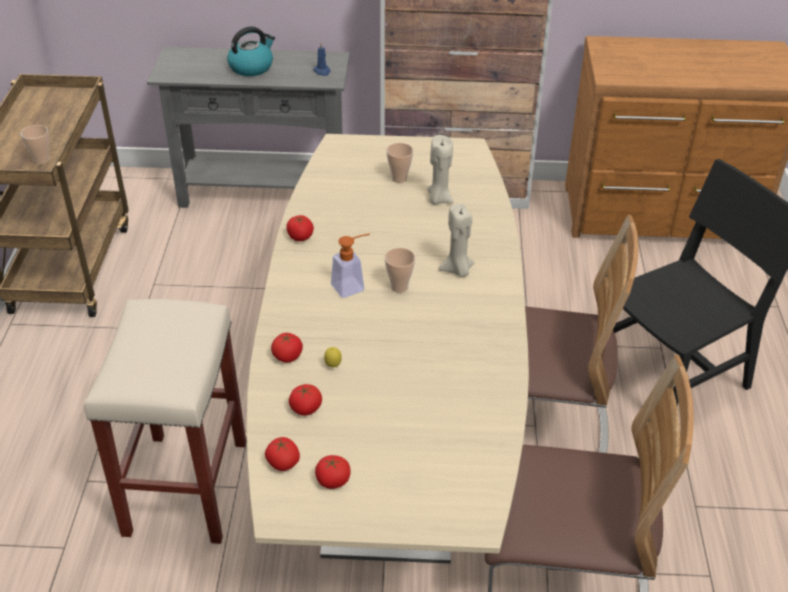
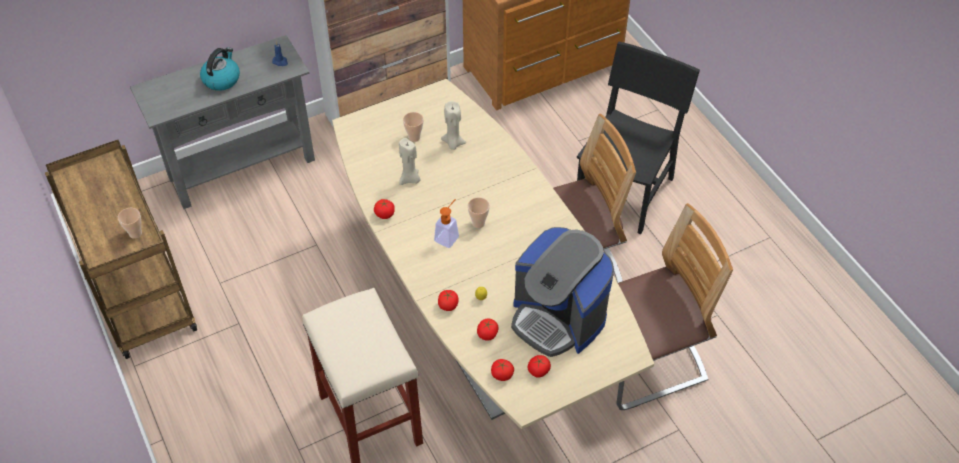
camera: 30 degrees left, 10 degrees up
beige candle [439,204,475,277] -> beige candle moved to [399,138,421,185]
none -> coffee machine [511,227,614,357]

